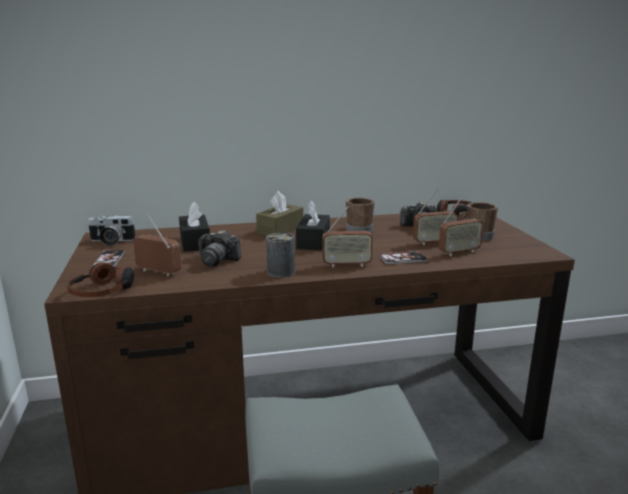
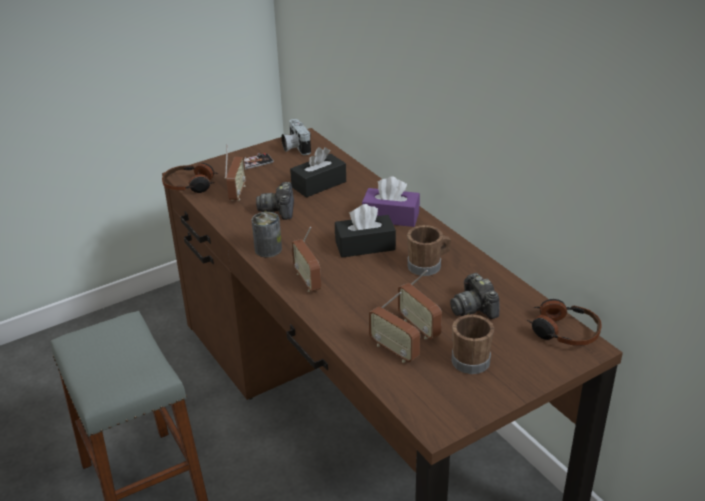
camera: 70 degrees right, 15 degrees up
brown tissue box [256,191,303,236] -> purple tissue box [362,176,420,227]
phone [381,250,428,264] -> none

